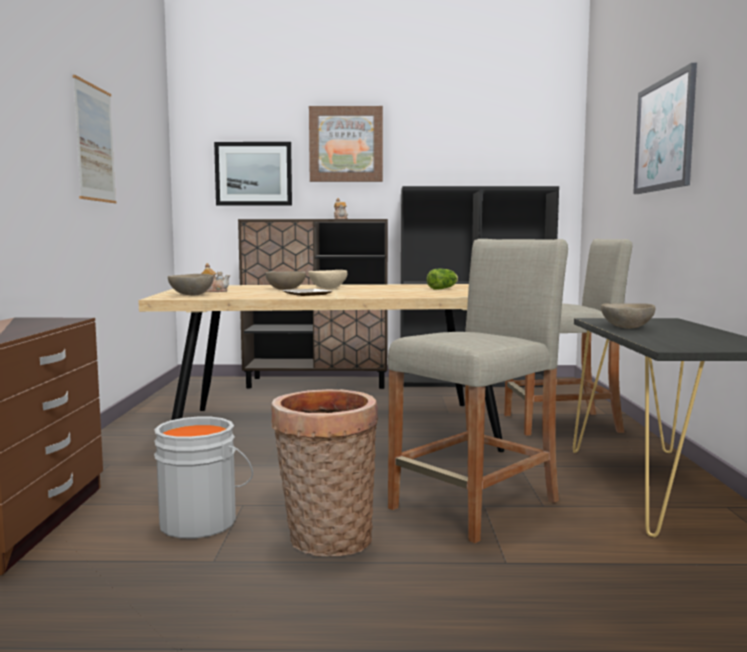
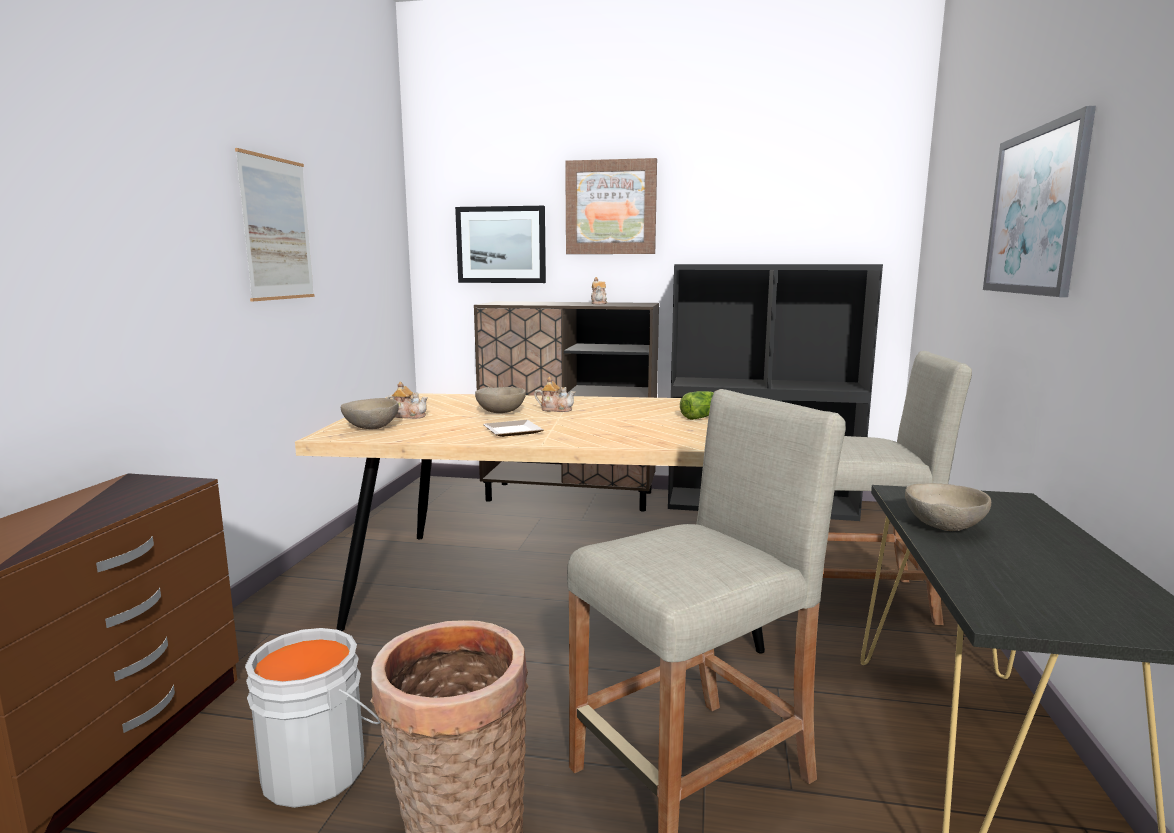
camera: 10 degrees right, 5 degrees up
beige bowl [308,270,347,289] -> teapot [534,376,576,412]

